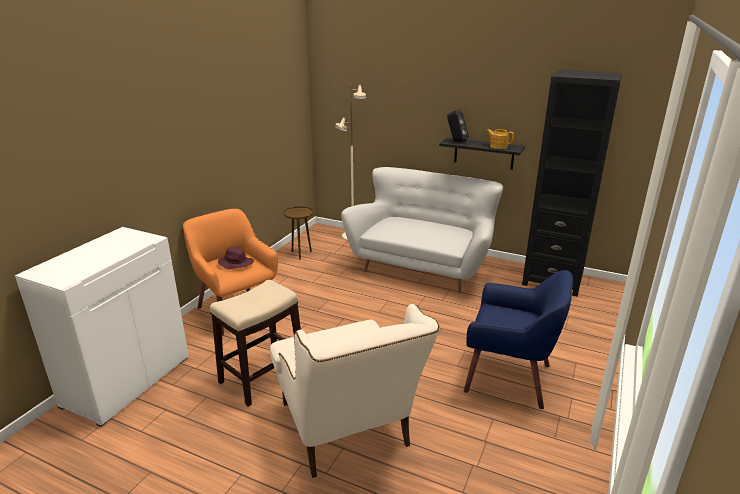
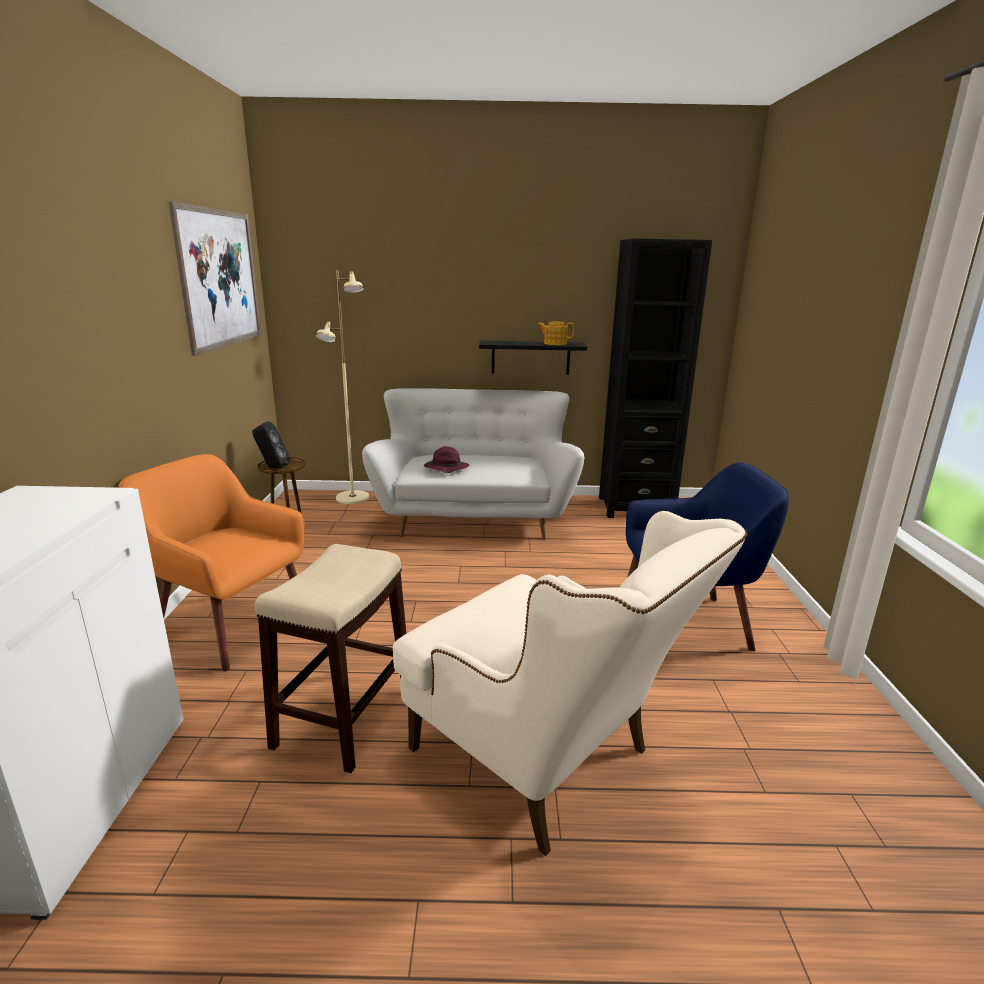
camera: 25 degrees left, 5 degrees down
purple hat [218,246,254,270] -> purple hat moved to [424,446,469,473]
black speaker [447,109,468,142] -> black speaker moved to [252,421,290,468]
none -> picture [168,201,261,356]

